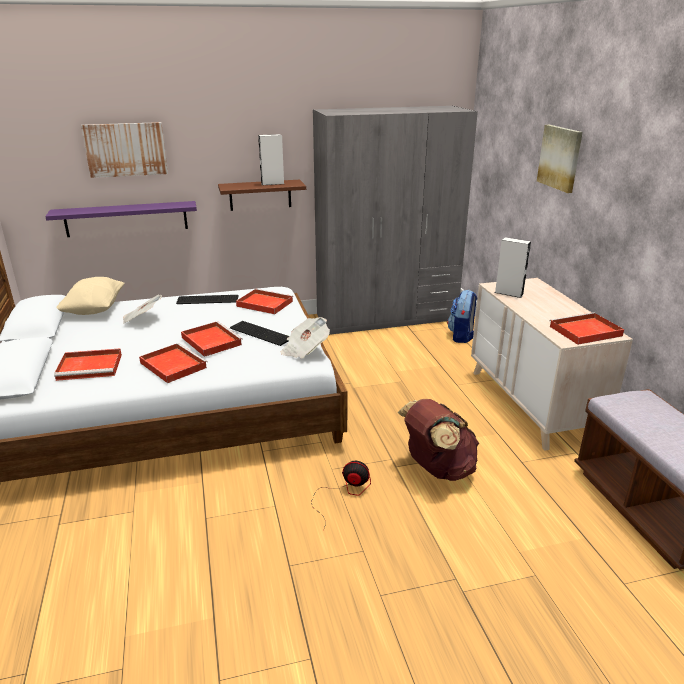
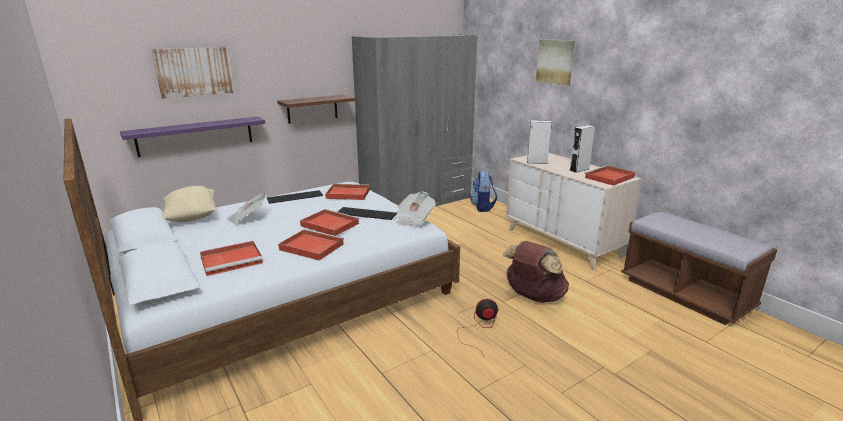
camera: 20 degrees left, 5 degrees down
white speaker [258,134,284,185] -> white speaker moved to [570,125,595,173]

